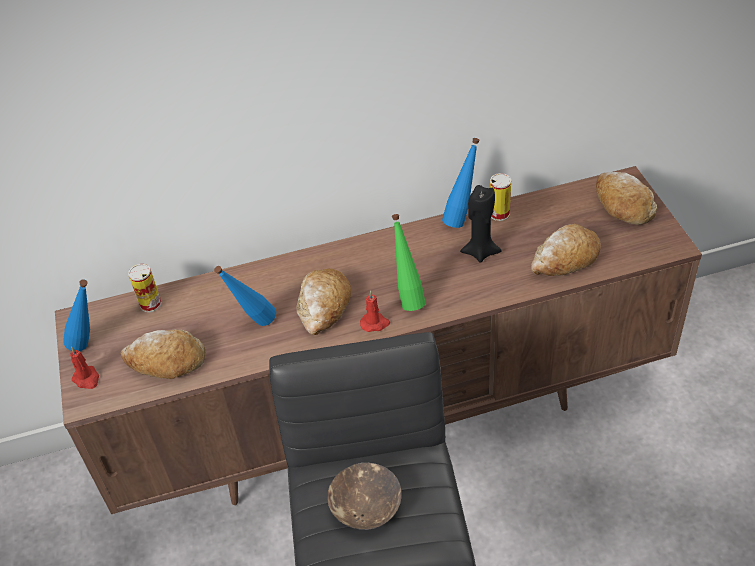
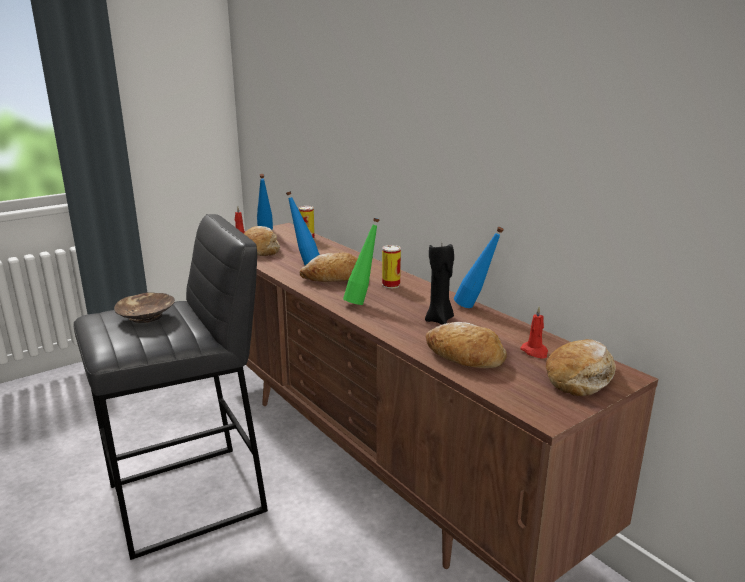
camera: 65 degrees right, 25 degrees down
red candle [360,291,390,332] -> red candle moved to [520,307,548,359]
can [490,173,511,221] -> can moved to [382,245,401,288]

